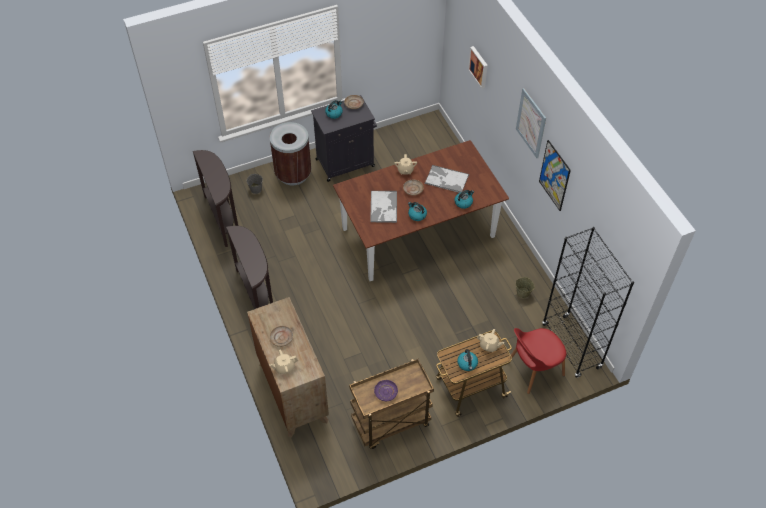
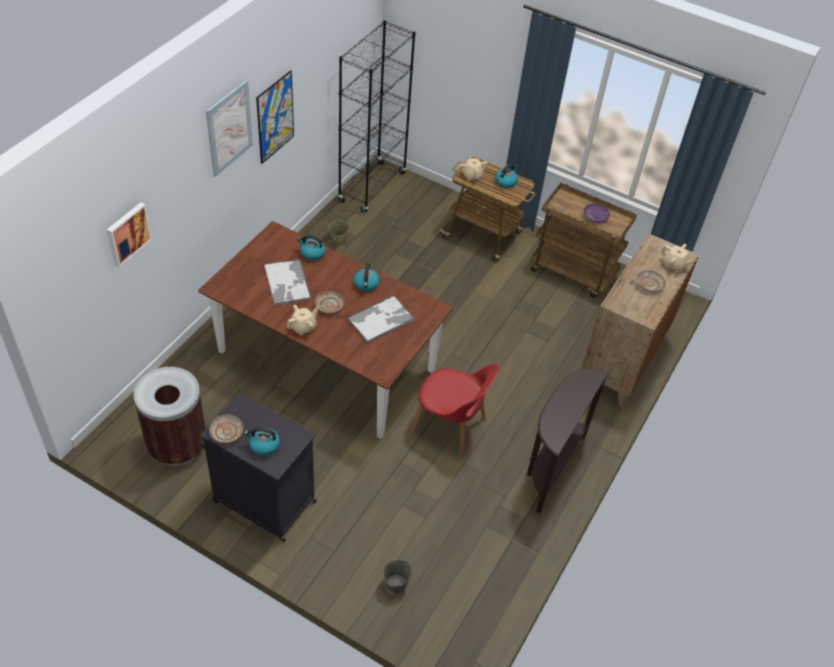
camera: 130 degrees left, 5 degrees down
brown console table [193,150,238,247] -> none
brown trash can [270,122,311,185] -> brown trash can moved to [133,367,206,466]
red chair [511,328,566,394] -> red chair moved to [410,364,499,458]

